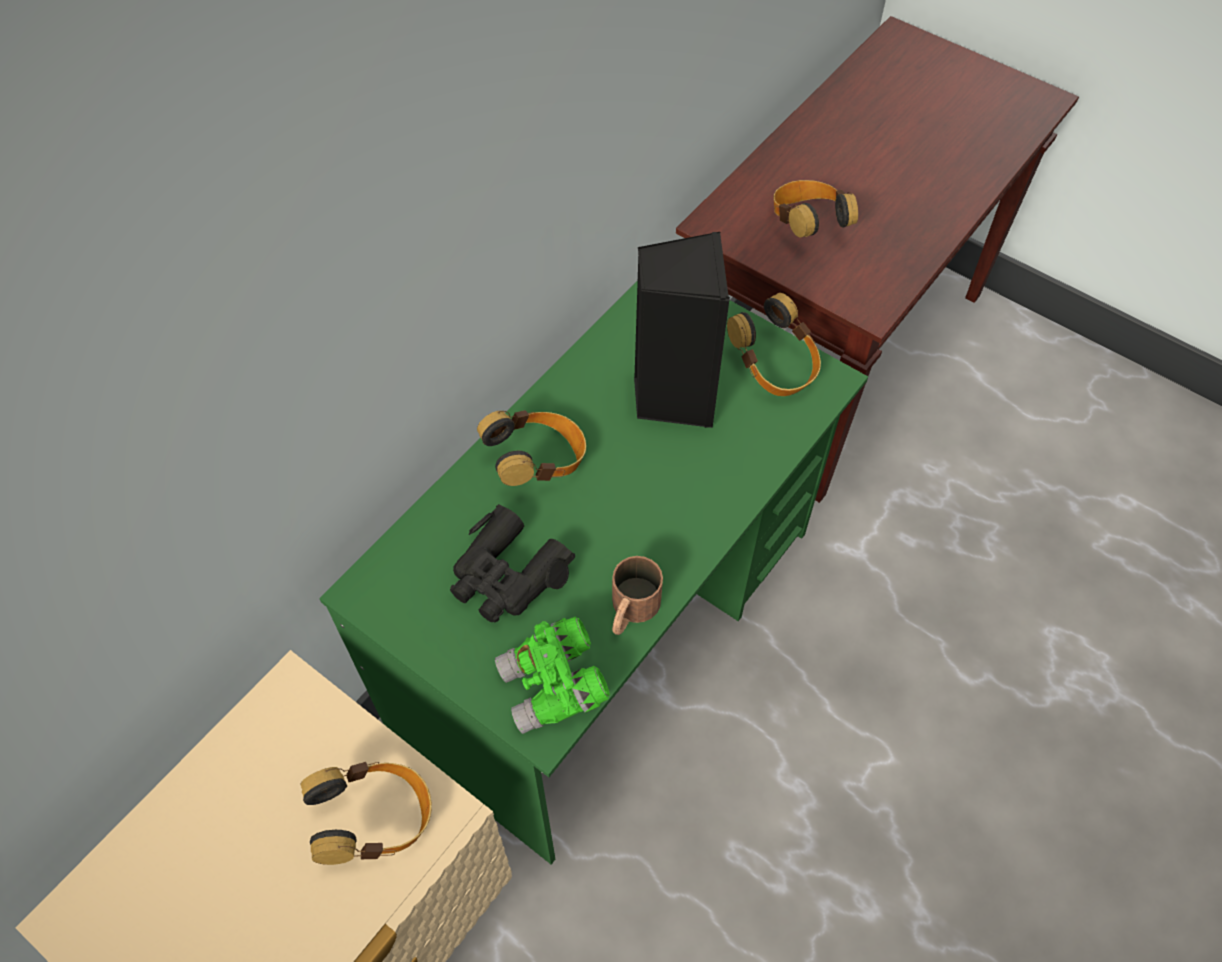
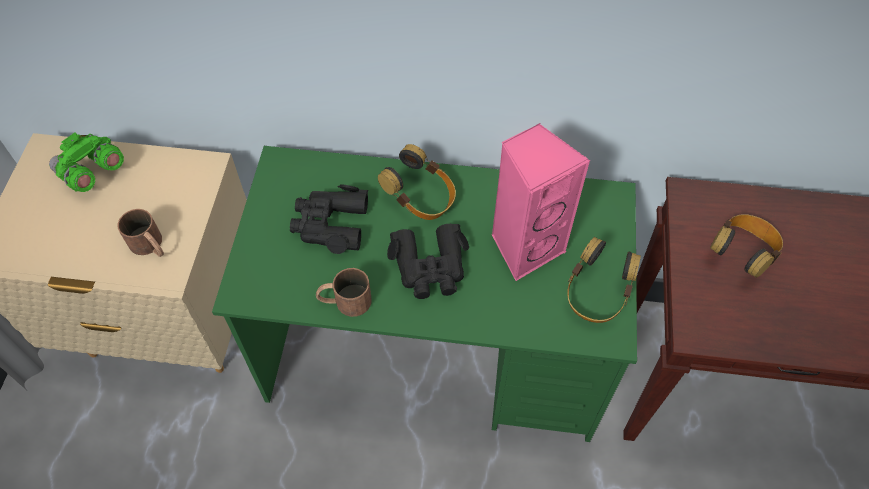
camera: 60 degrees right, 0 degrees up
headphones [300,762,432,865] -> brown mug [117,209,164,257]
green binoculars [495,617,610,734] -> green binoculars moved to [49,132,124,192]
black speaker [634,232,730,428] -> pink speaker [491,123,590,281]
none -> black binoculars [387,224,469,299]

